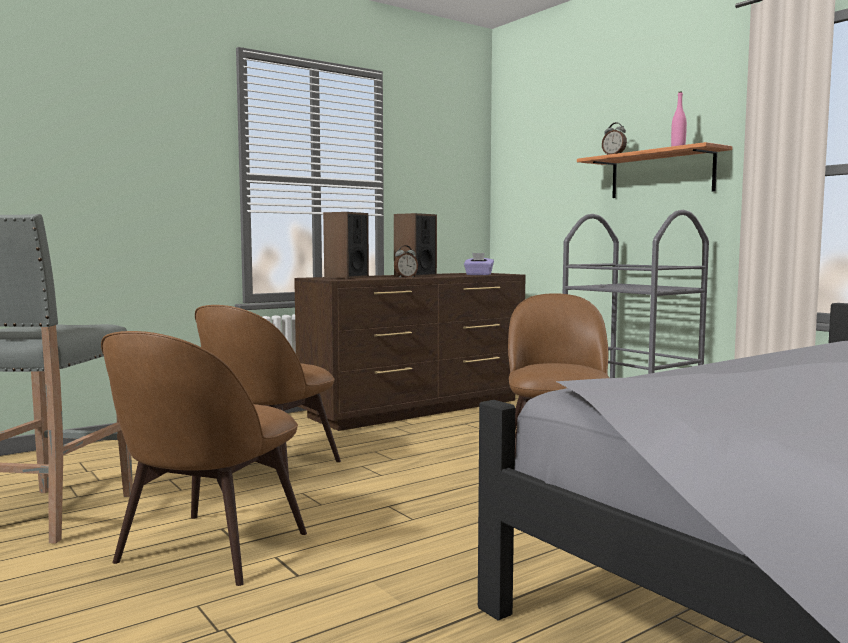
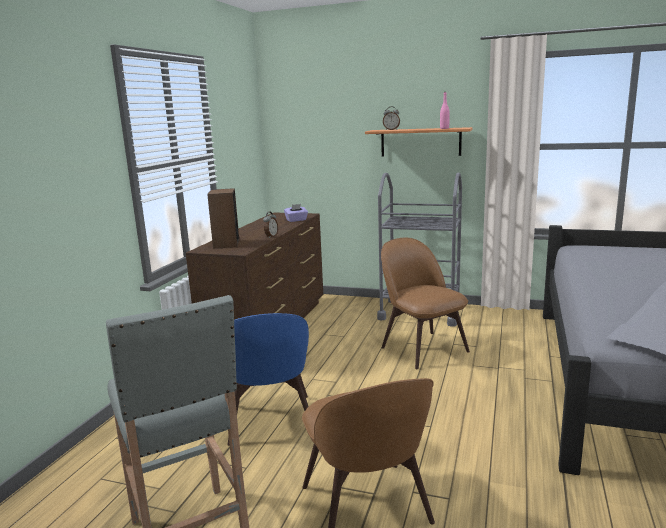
camera: 35 degrees left, 10 degrees up
brown chair [195,305,341,477] -> blue chair [228,313,309,446]
speaker [394,213,437,277] -> none

